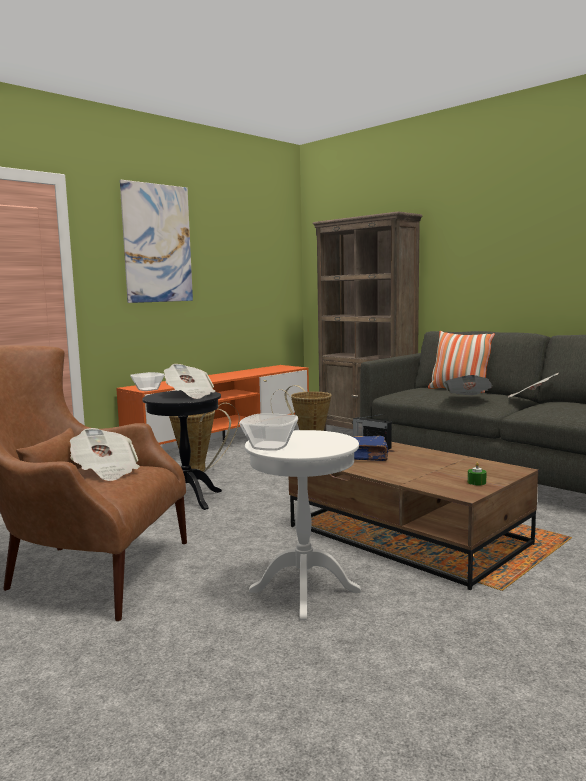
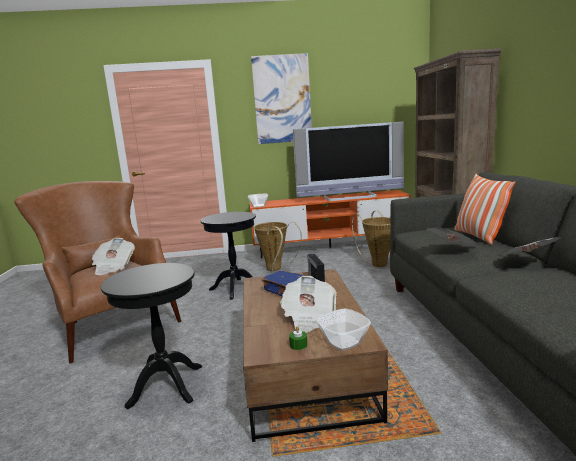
camera: 40 degrees right, 5 degrees up
newspaper [164,364,215,399] -> newspaper moved to [280,276,337,332]
bowl [239,413,298,451] -> bowl moved to [316,308,371,351]
white side table [245,430,361,620] -> black side table [101,263,202,409]
none -> television [293,122,404,201]

